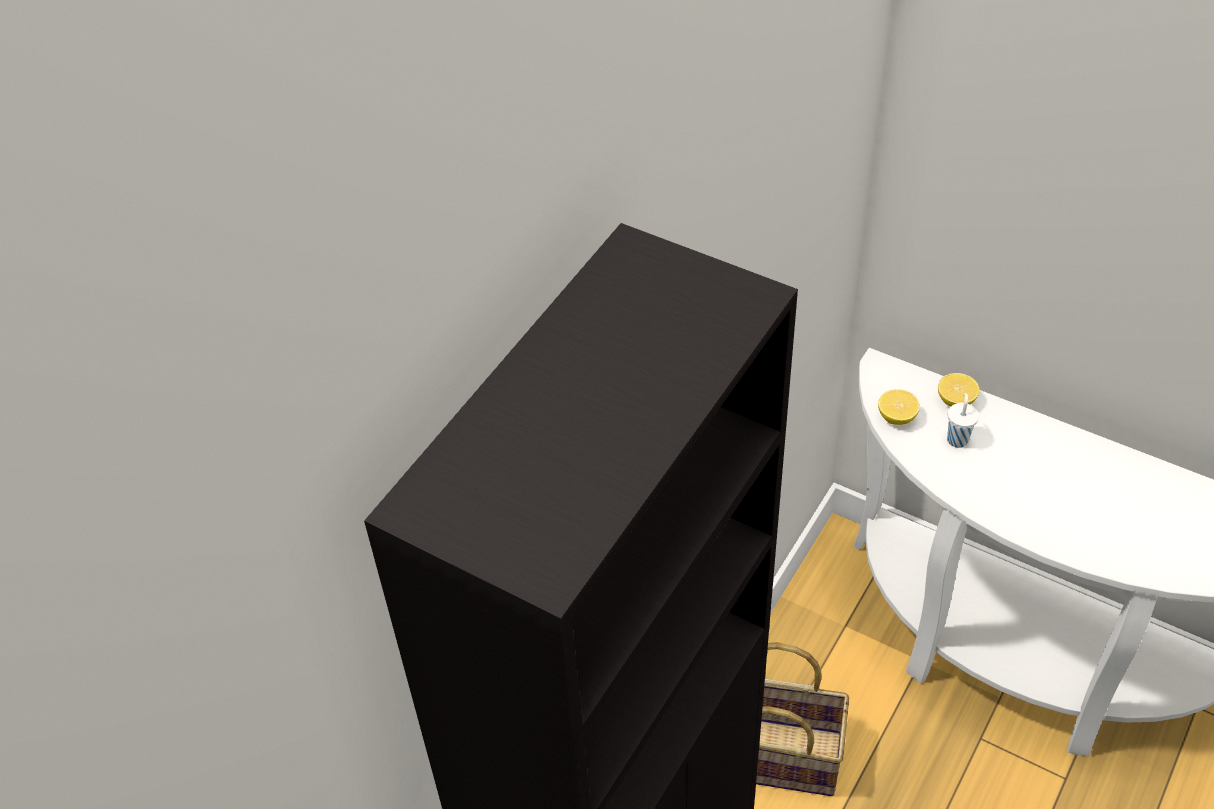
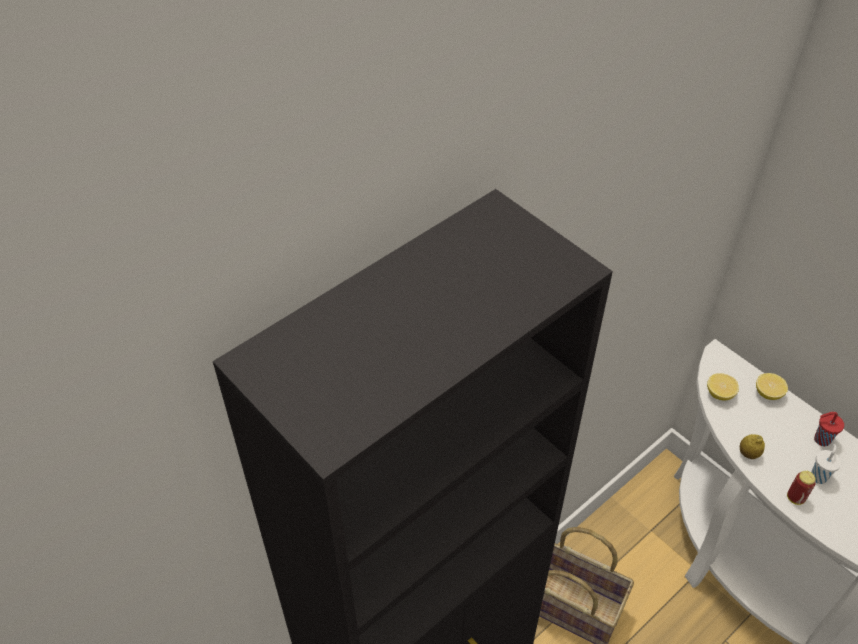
camera: 15 degrees right, 0 degrees up
white cup [947,393,979,448] -> white cup moved to [811,444,841,484]
none -> lemon [740,434,765,459]
none -> can [787,471,816,505]
none -> red cup [814,412,844,446]

